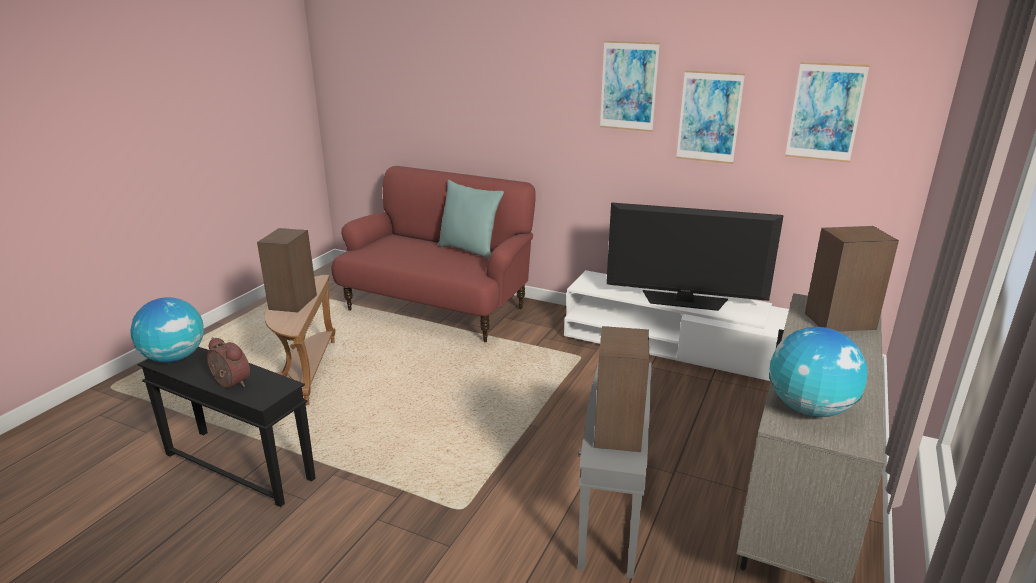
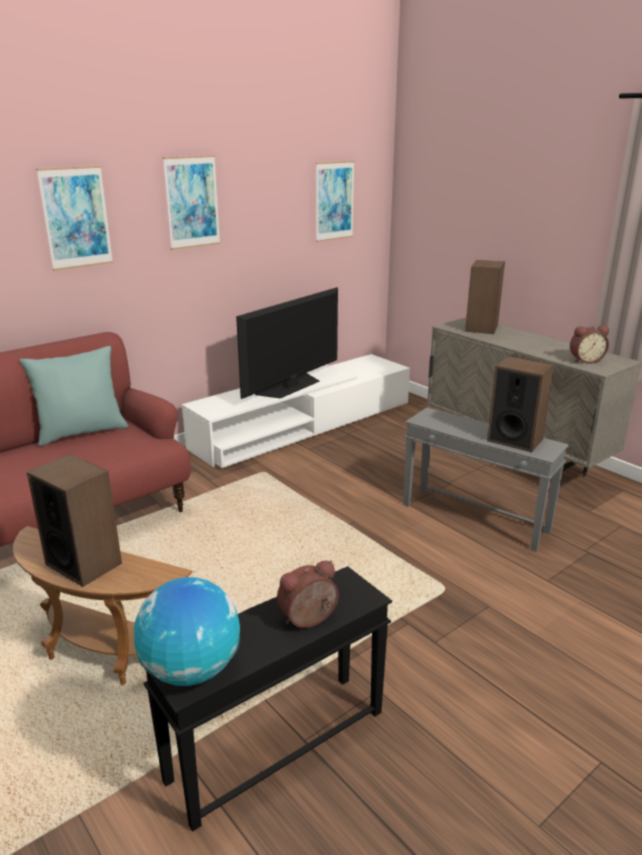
camera: 65 degrees left, 0 degrees up
picture [676,70,745,164] -> picture moved to [36,166,113,271]
globe [769,327,868,417] -> alarm clock [570,325,609,364]

